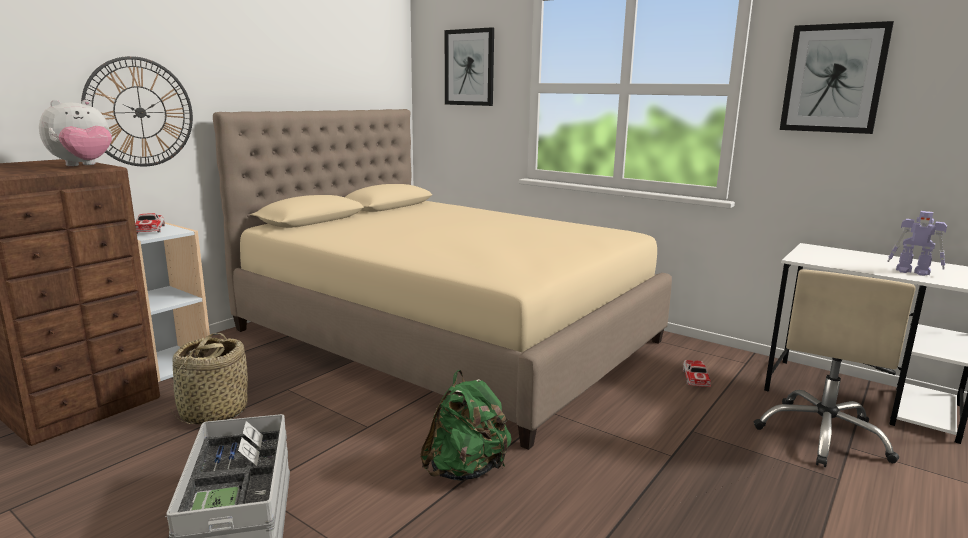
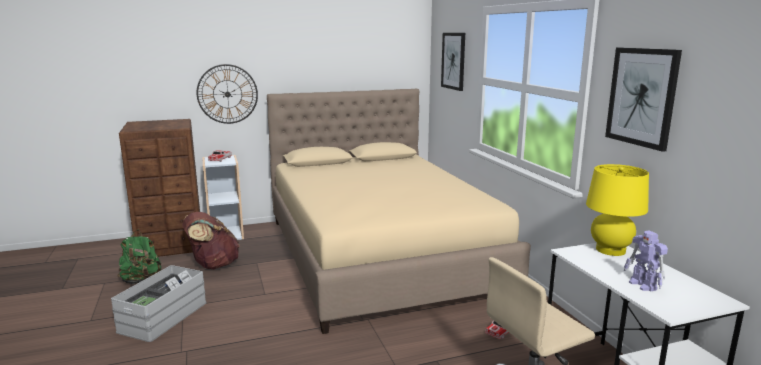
camera: 35 degrees right, 0 degrees up
plush toy [39,100,112,166] -> none
basket [170,333,248,425] -> brown backpack [182,212,240,269]
green backpack [420,370,512,481] -> green backpack moved to [117,230,161,284]
none -> yellow table lamp [586,164,649,256]

